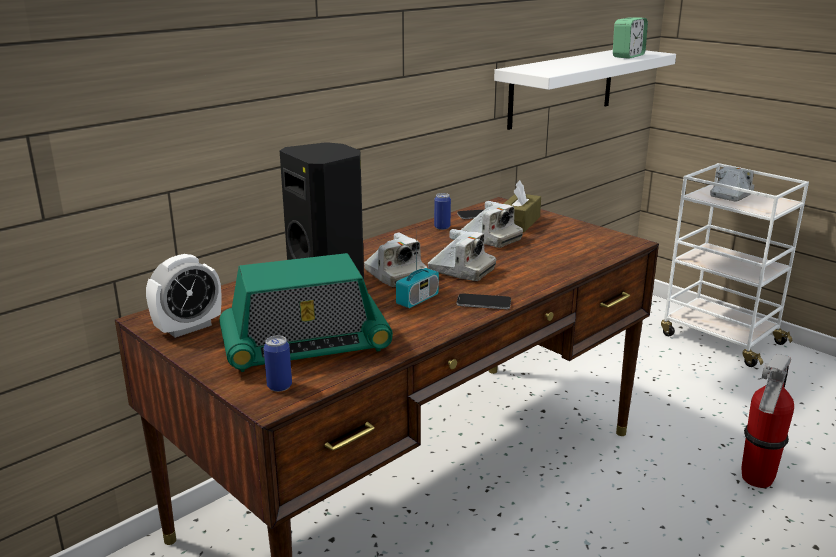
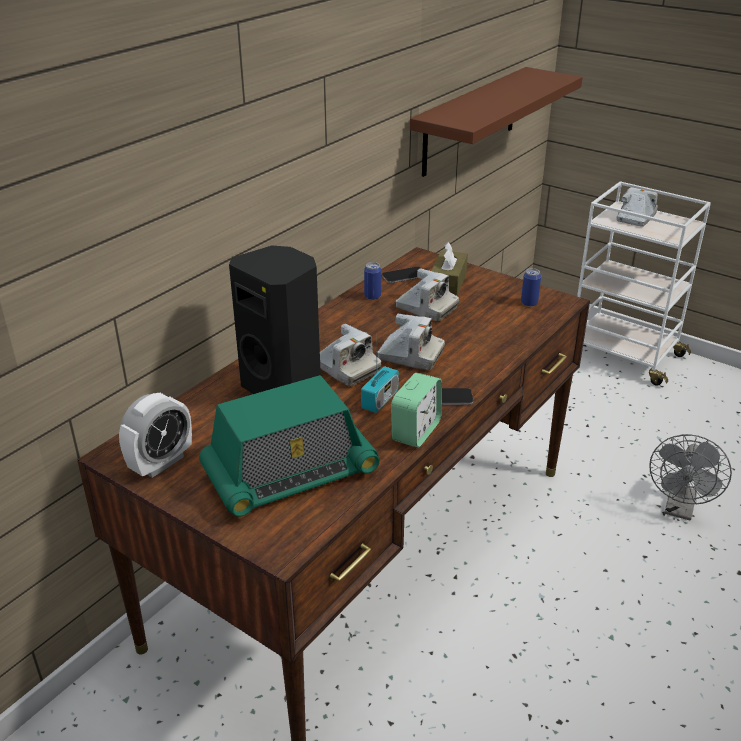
camera: 10 degrees left, 10 degrees up
can [264,336,292,392] -> can moved to [521,268,541,307]
white shelf [494,50,676,130] -> brown shelf [410,67,583,177]
alarm clock [613,17,648,59] -> alarm clock moved to [391,373,442,448]
fire extinguisher [741,354,794,488] -> grey fan [649,434,732,521]

